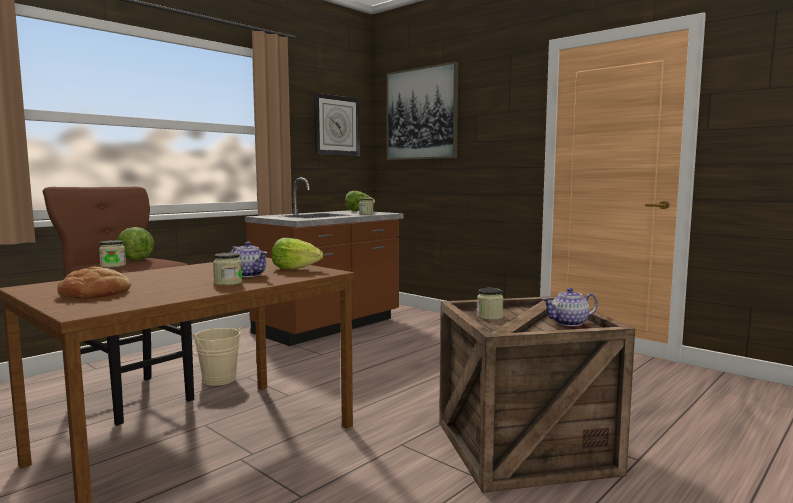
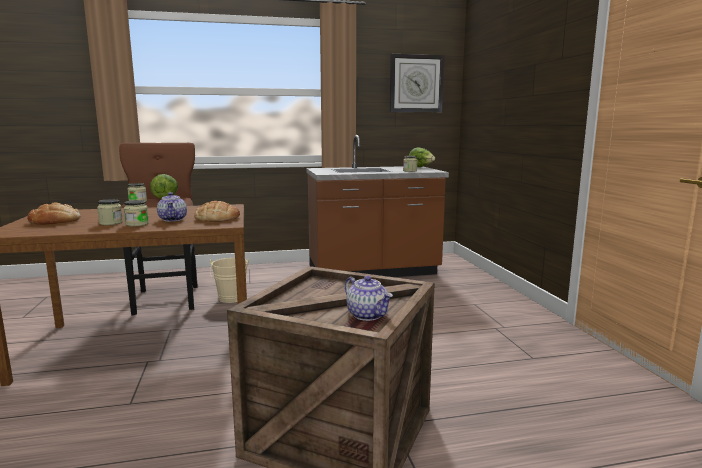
camera: 35 degrees right, 5 degrees up
lettuce [271,238,323,270] -> bread [194,201,240,222]
picture [387,62,458,160] -> none
jar [477,288,504,320] -> jar moved to [97,199,123,225]
teapot [542,288,598,326] -> teapot turned 150 degrees counterclockwise [345,276,393,321]

